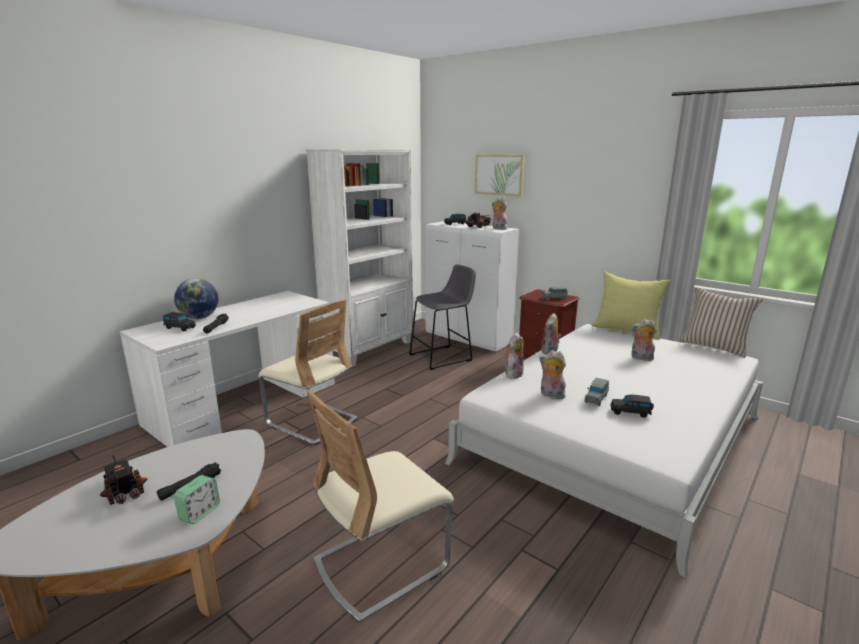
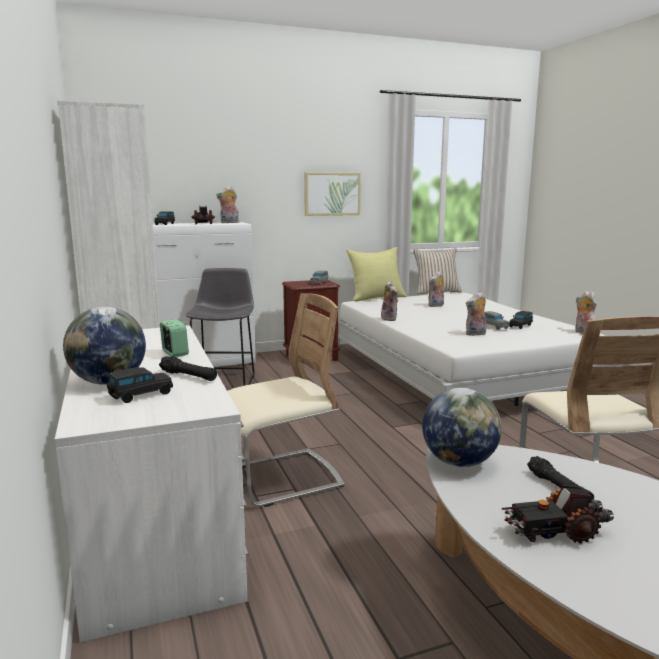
camera: 60 degrees left, 5 degrees down
alarm clock [174,475,220,524] -> alarm clock moved to [160,319,189,357]
picture [475,154,525,197] -> picture moved to [304,172,361,216]
plush toy [504,332,524,379] -> plush toy moved to [575,291,597,334]
none -> globe [422,388,502,467]

